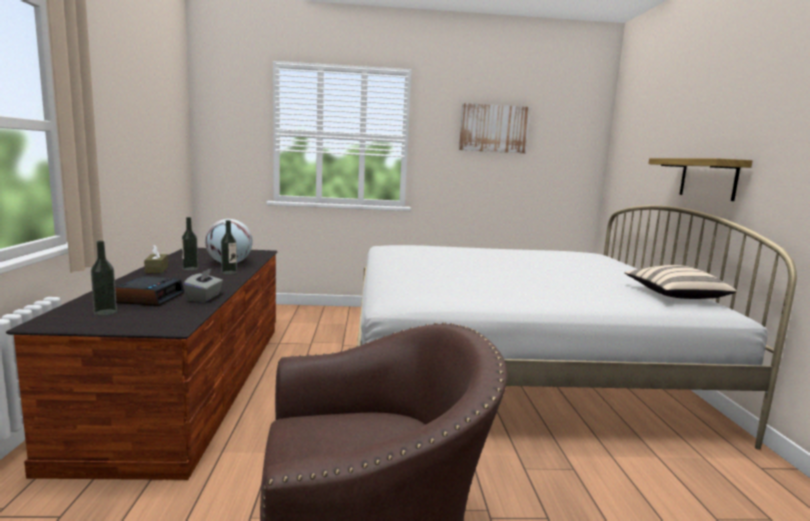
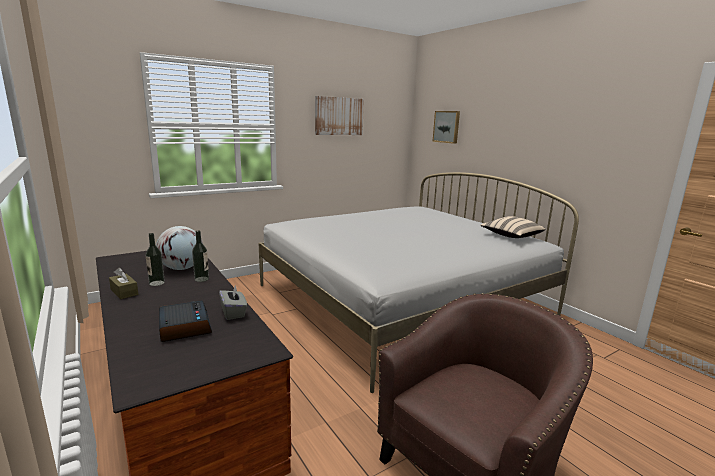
camera: 30 degrees left, 5 degrees up
bottle [91,241,117,316] -> none
shelf [648,158,753,201] -> none
none -> picture [432,111,460,144]

